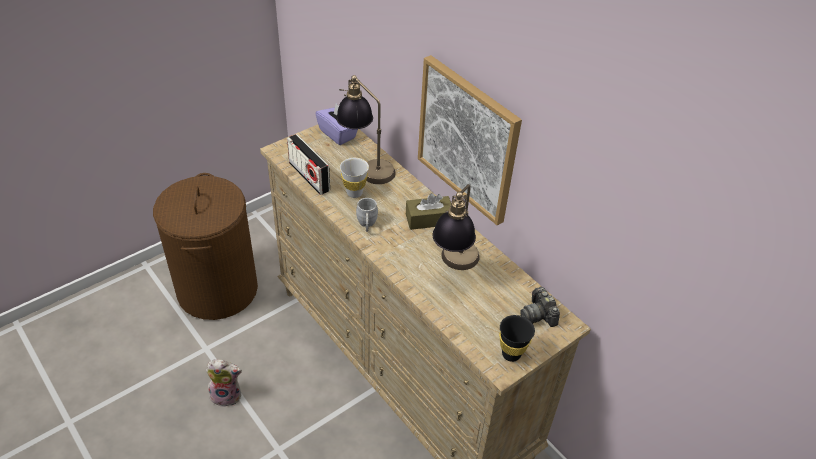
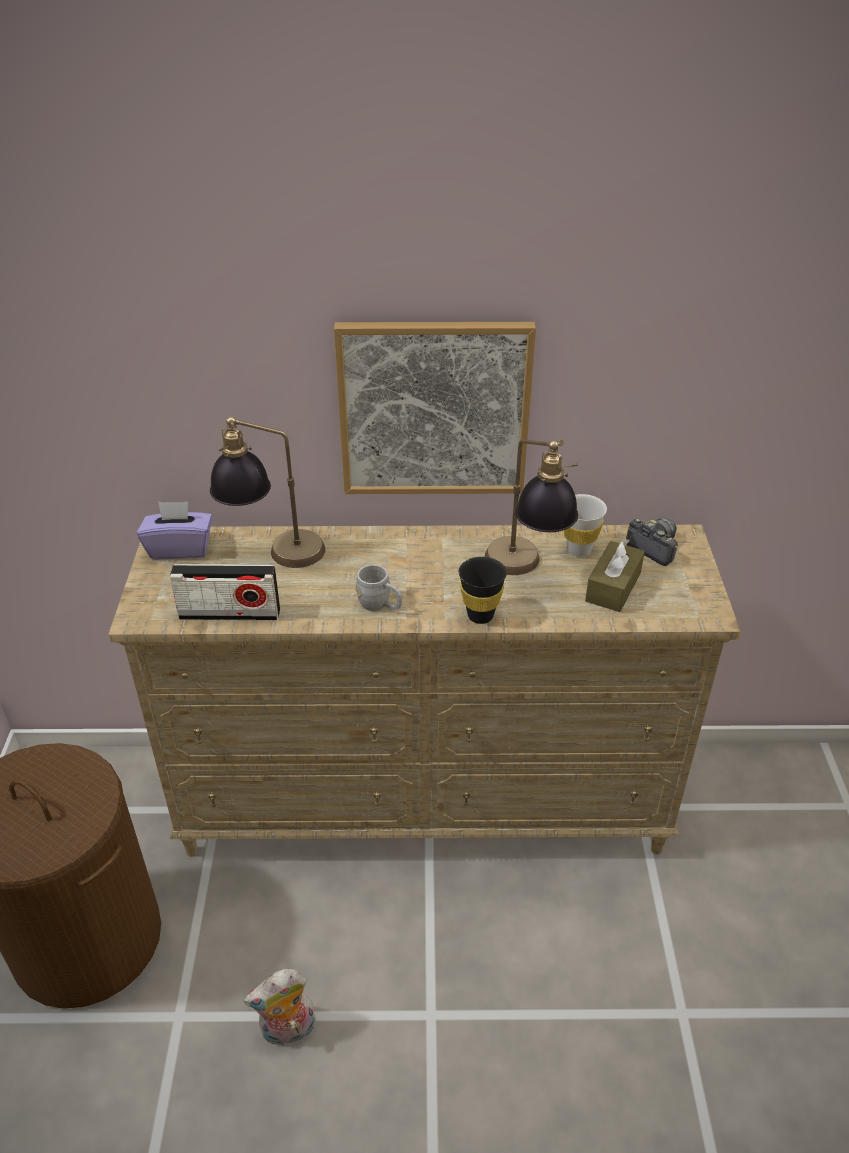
camera: 50 degrees left, 5 degrees down
plush toy [206,359,242,407] -> plush toy turned 150 degrees counterclockwise [244,968,315,1046]
white cup [340,158,369,198] -> white cup moved to [564,494,607,557]
brown tissue box [406,193,451,230] -> brown tissue box moved to [585,538,645,612]
black cup [499,315,535,362] -> black cup moved to [459,557,507,624]
camera [520,287,560,327] -> camera turned 150 degrees counterclockwise [626,518,678,566]

